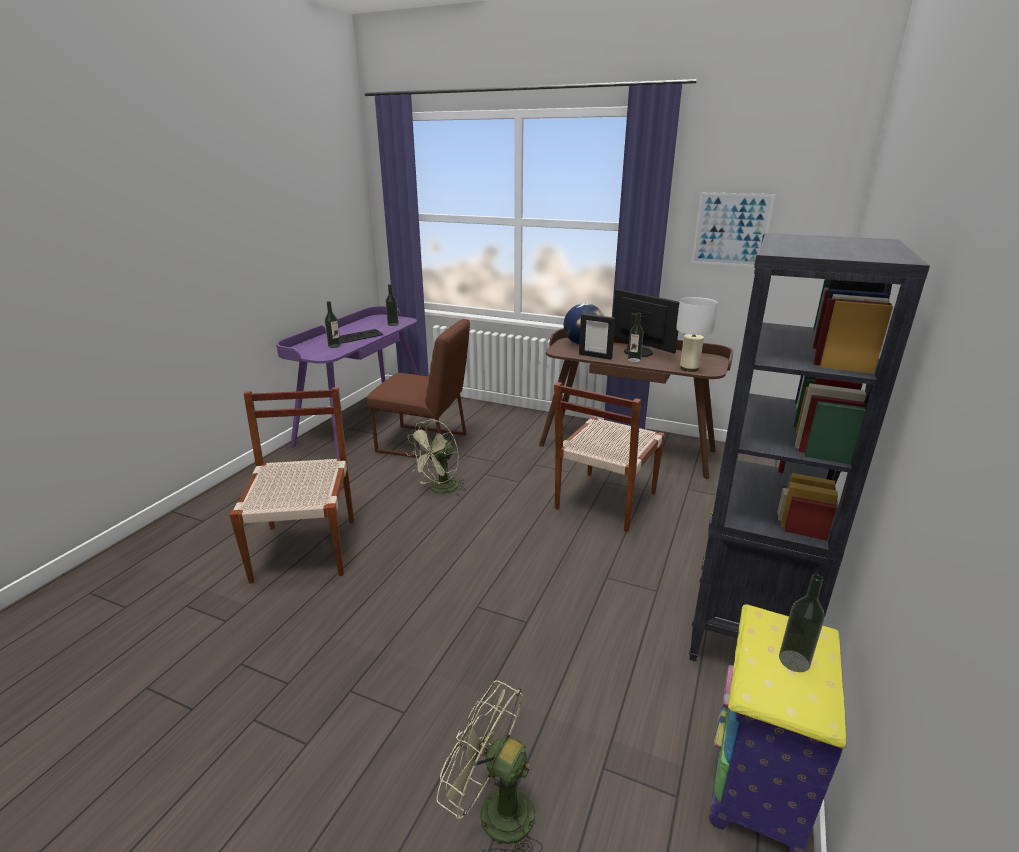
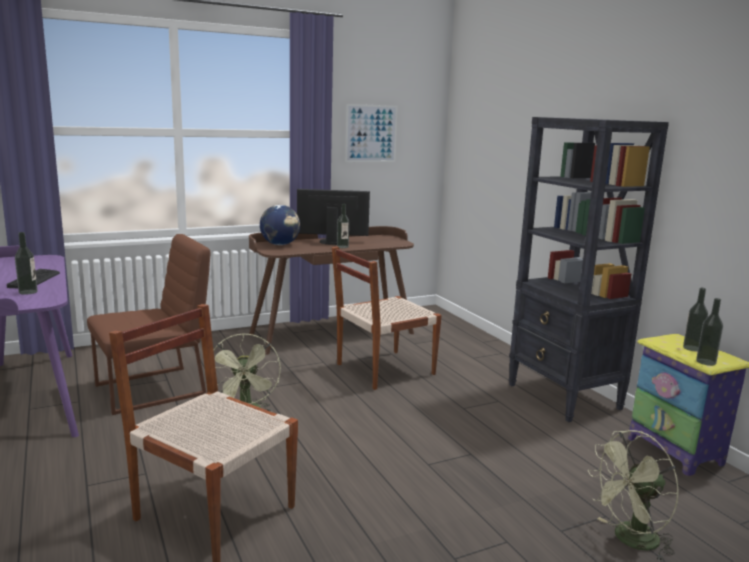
camera: 50 degrees left, 10 degrees down
bottle [386,284,399,326] -> bottle moved to [696,298,723,366]
chair [554,382,665,532] -> chair turned 75 degrees clockwise [332,246,441,390]
picture frame [579,314,615,360] -> none
white table lamp [676,297,718,372] -> none

